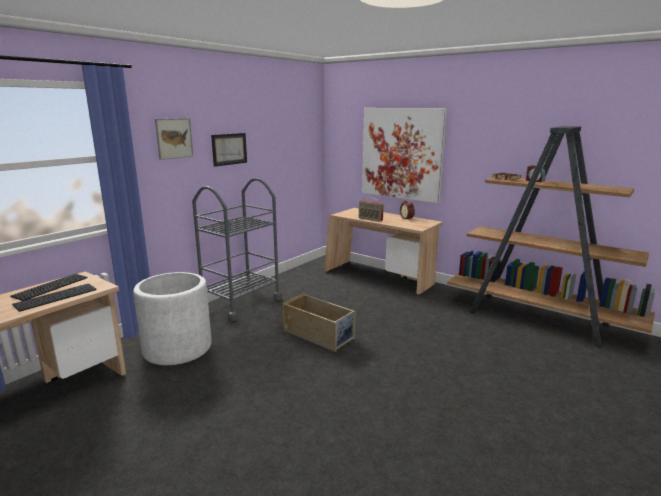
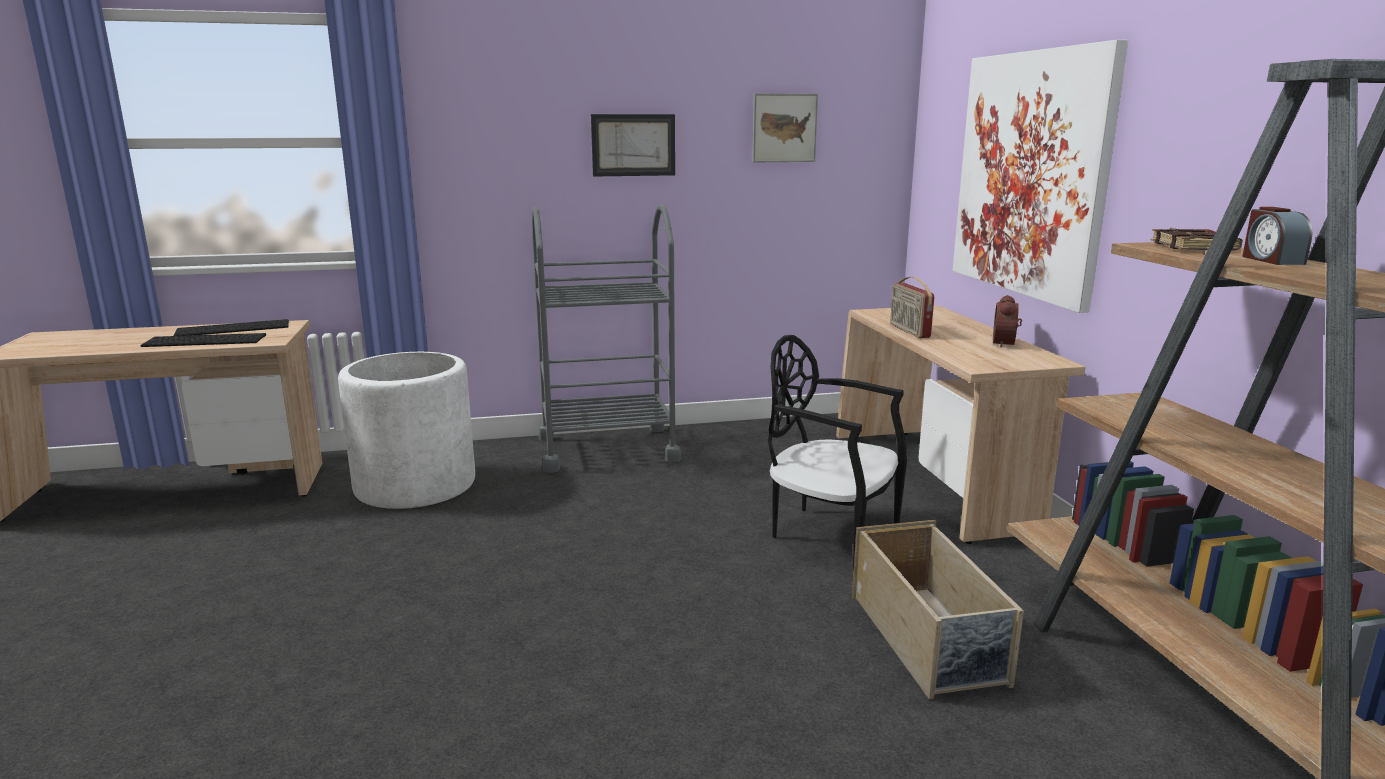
camera: 40 degrees right, 0 degrees up
picture [155,118,193,160] -> picture moved to [752,93,818,163]
beige storage box [282,293,355,352] -> beige storage box moved to [852,520,1024,699]
none -> black chair [768,335,907,572]

